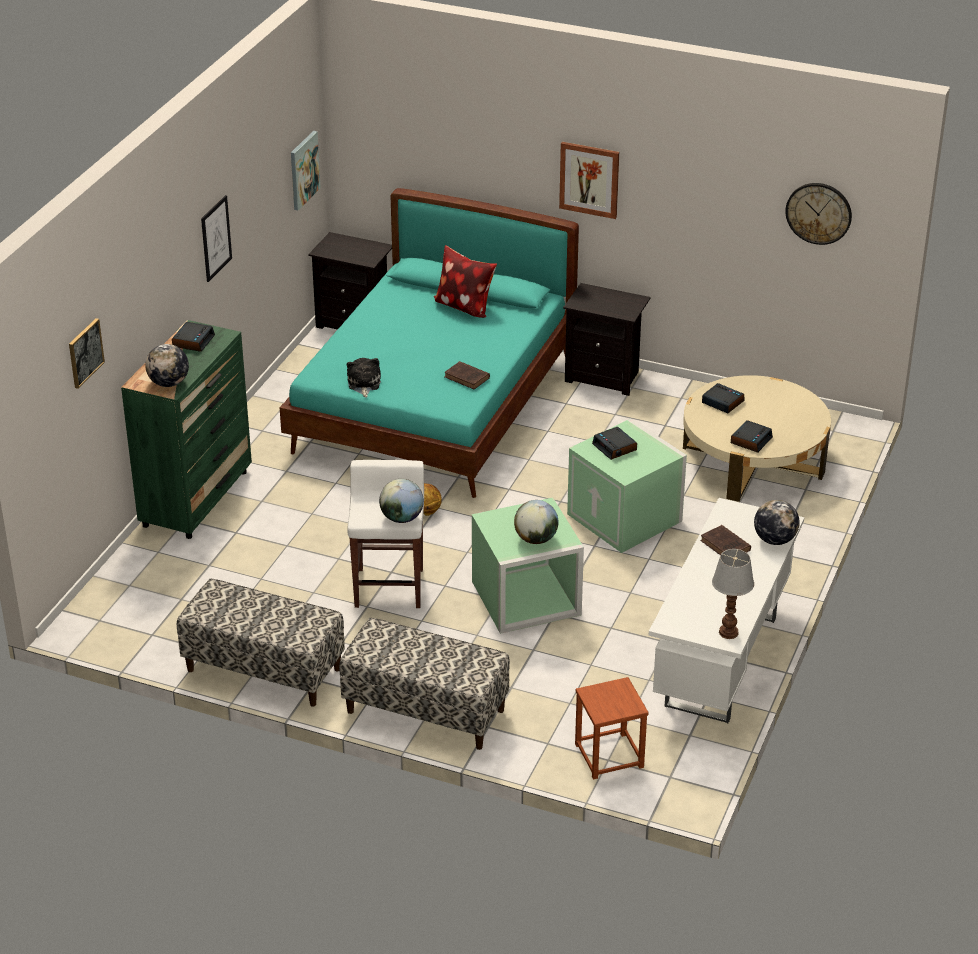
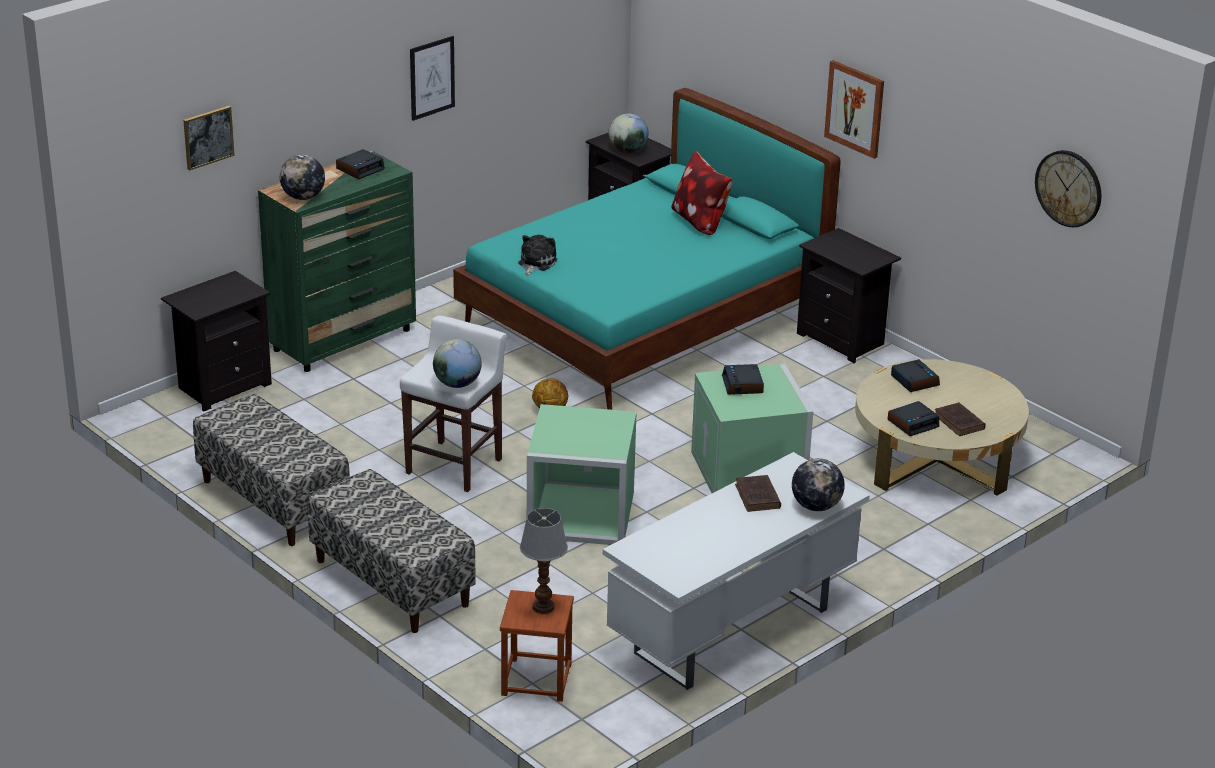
camera: 25 degrees right, 5 degrees down
picture [291,131,321,211] -> none
brown book [444,361,490,389] -> brown book moved to [935,402,986,436]
globe [514,500,558,544] -> globe moved to [608,113,649,154]
table lamp [712,549,754,639] -> table lamp moved to [520,508,568,614]
none -> black nightstand [161,271,272,412]

